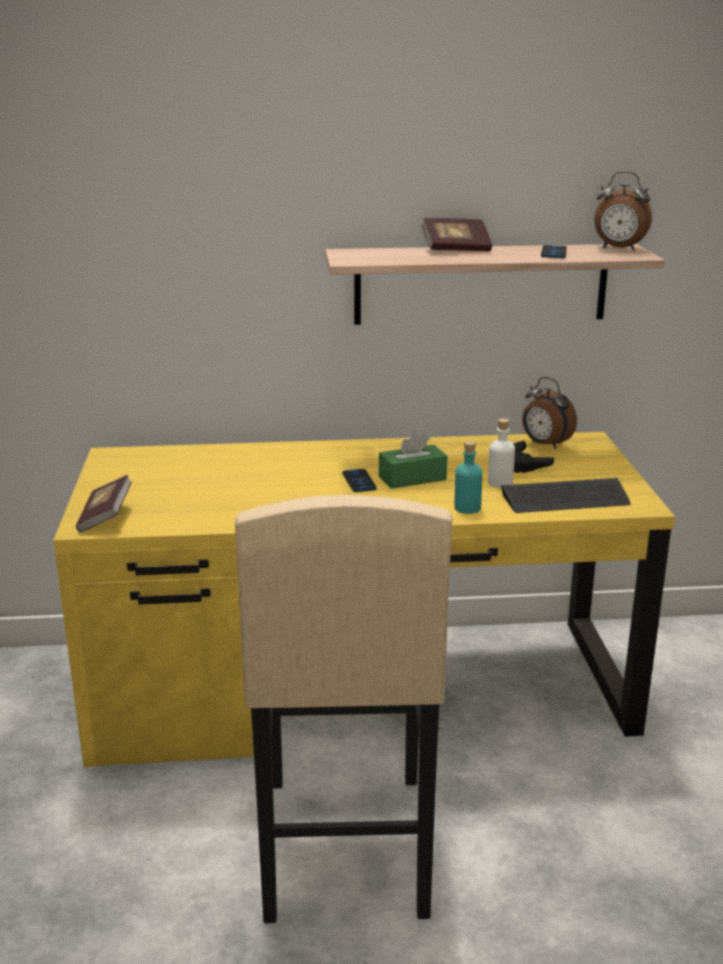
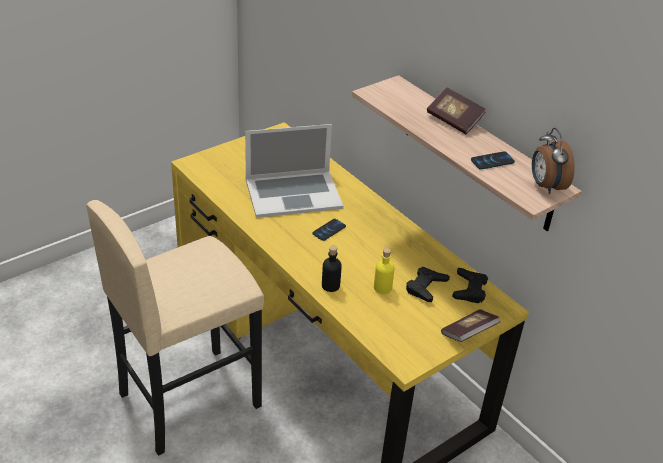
camera: 55 degrees right, 15 degrees up
book [76,475,132,532] -> book moved to [441,309,500,342]
green tissue box [379,430,447,489] -> none
turquoise bottle [454,441,482,514] -> black bottle [322,246,342,292]
white bottle [488,418,515,488] -> yellow bottle [374,248,395,294]
keyboard [501,478,630,513] -> none
alarm clock [522,377,577,449] -> black game controller [452,268,488,303]
none -> laptop [245,124,343,218]

